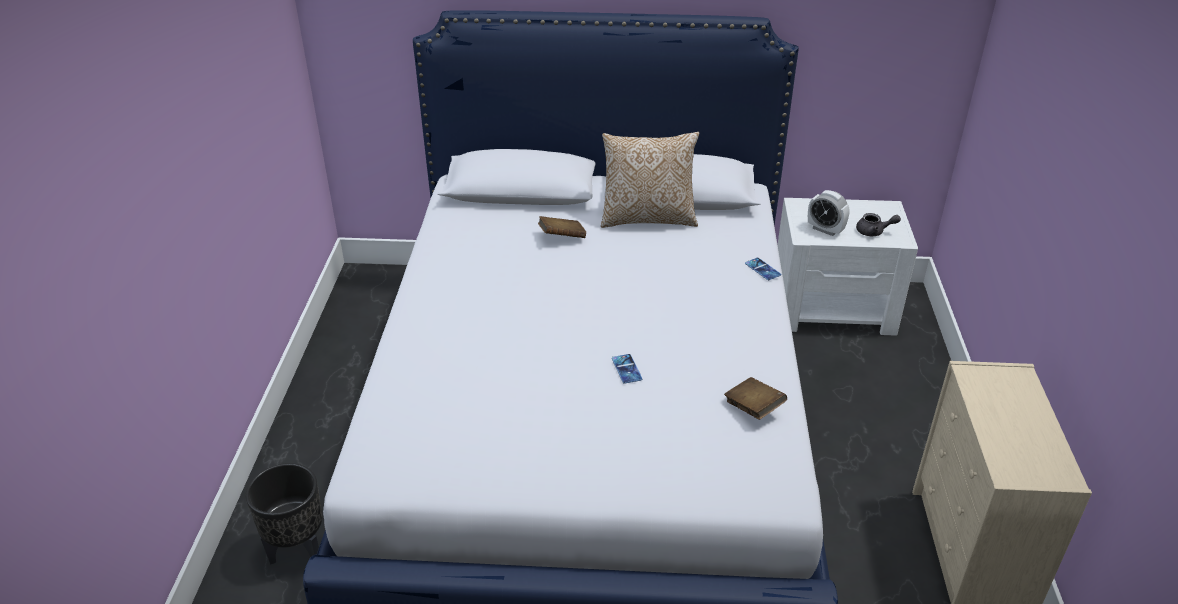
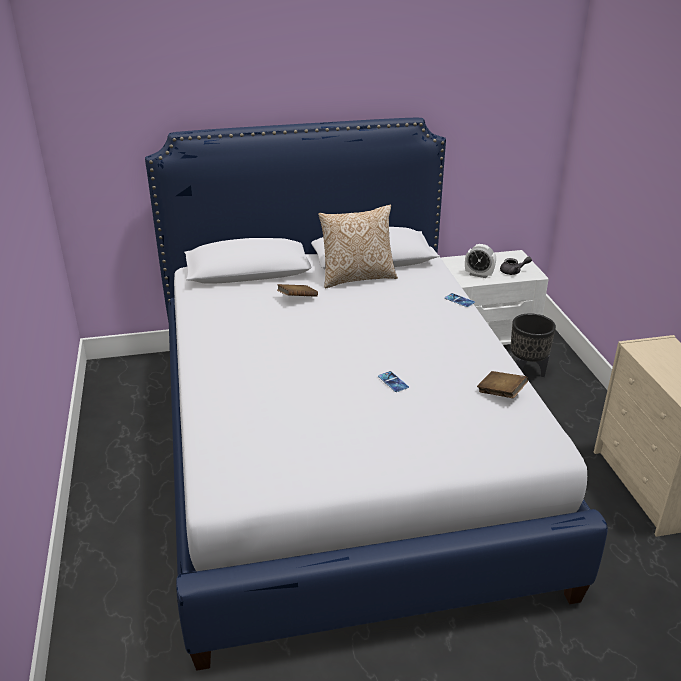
camera: 15 degrees left, 5 degrees down
black planter [246,463,323,565] -> black planter moved to [510,313,556,377]

